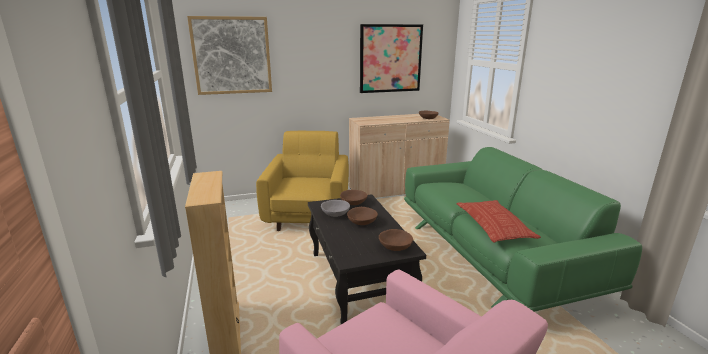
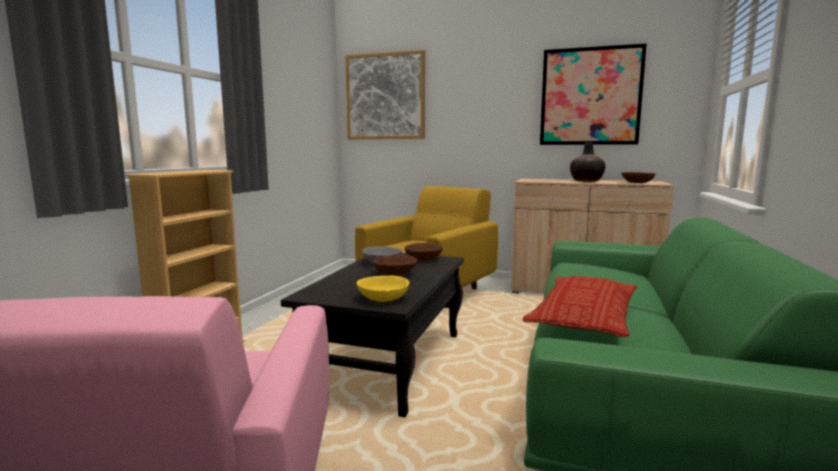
camera: 35 degrees right, 10 degrees down
brown bowl [379,229,413,251] -> yellow bowl [357,276,409,302]
none -> vase [570,142,606,182]

